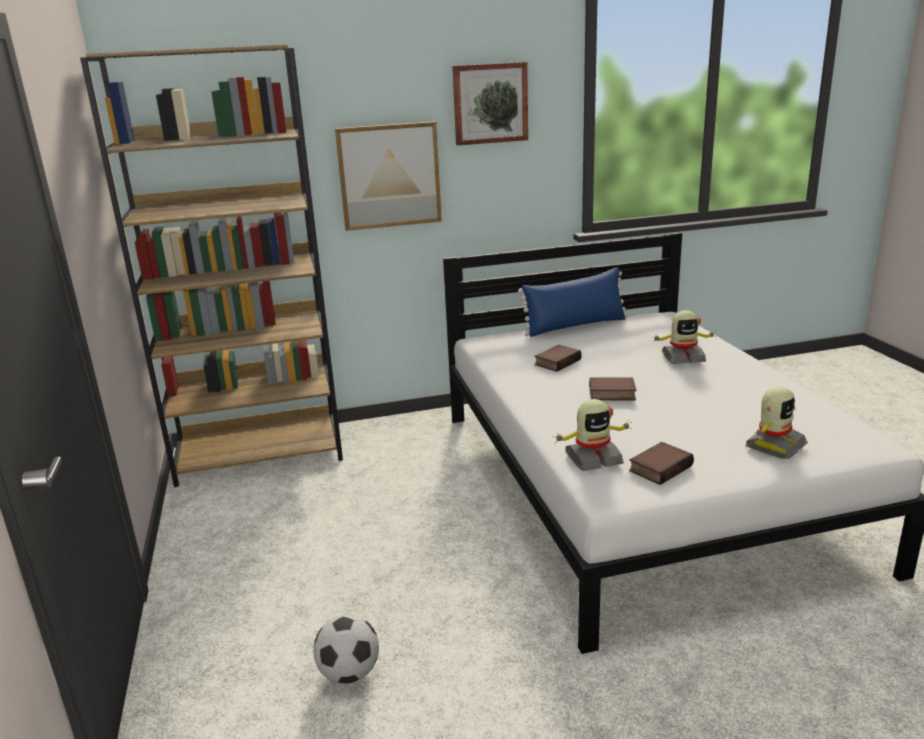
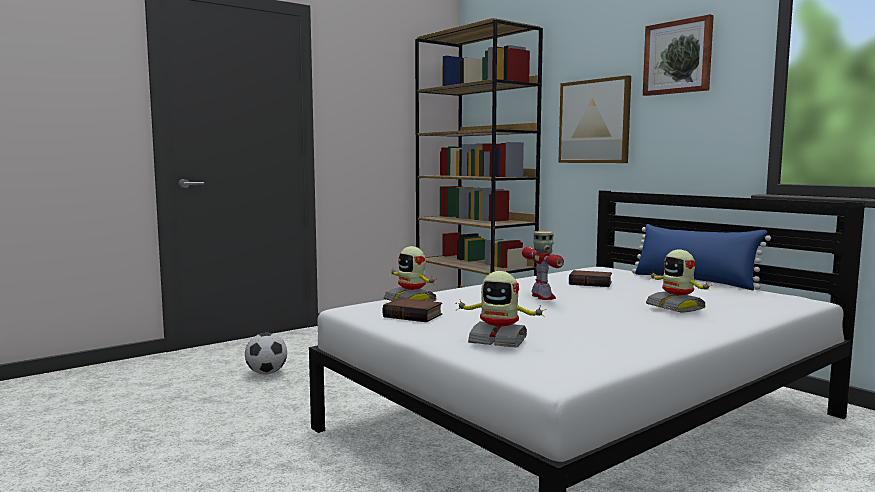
camera: 65 degrees right, 15 degrees down
book [589,377,636,400] -> toy robot [522,231,564,300]

